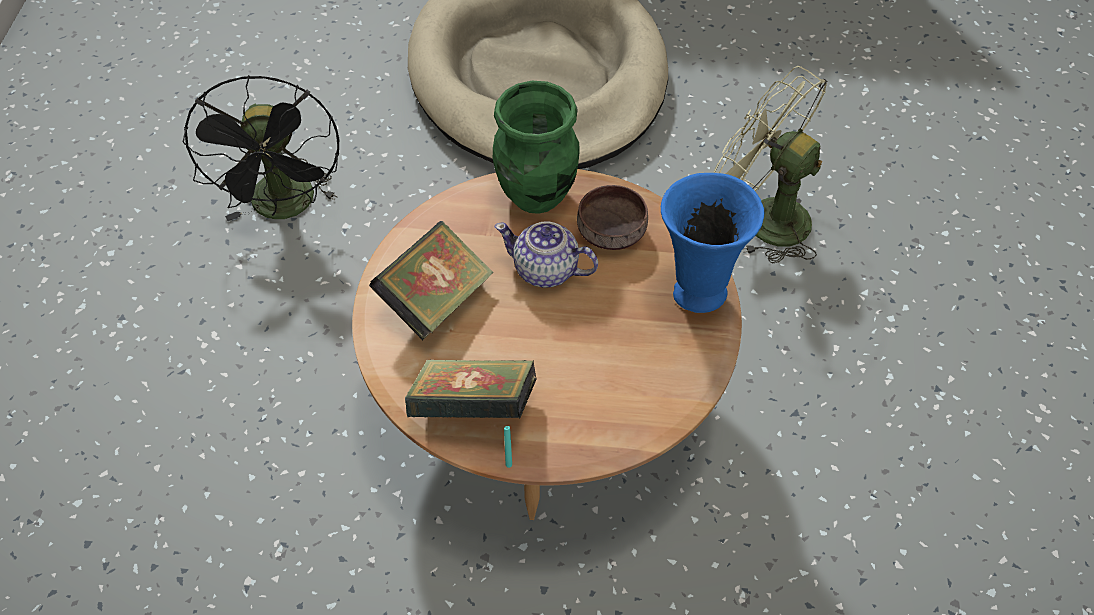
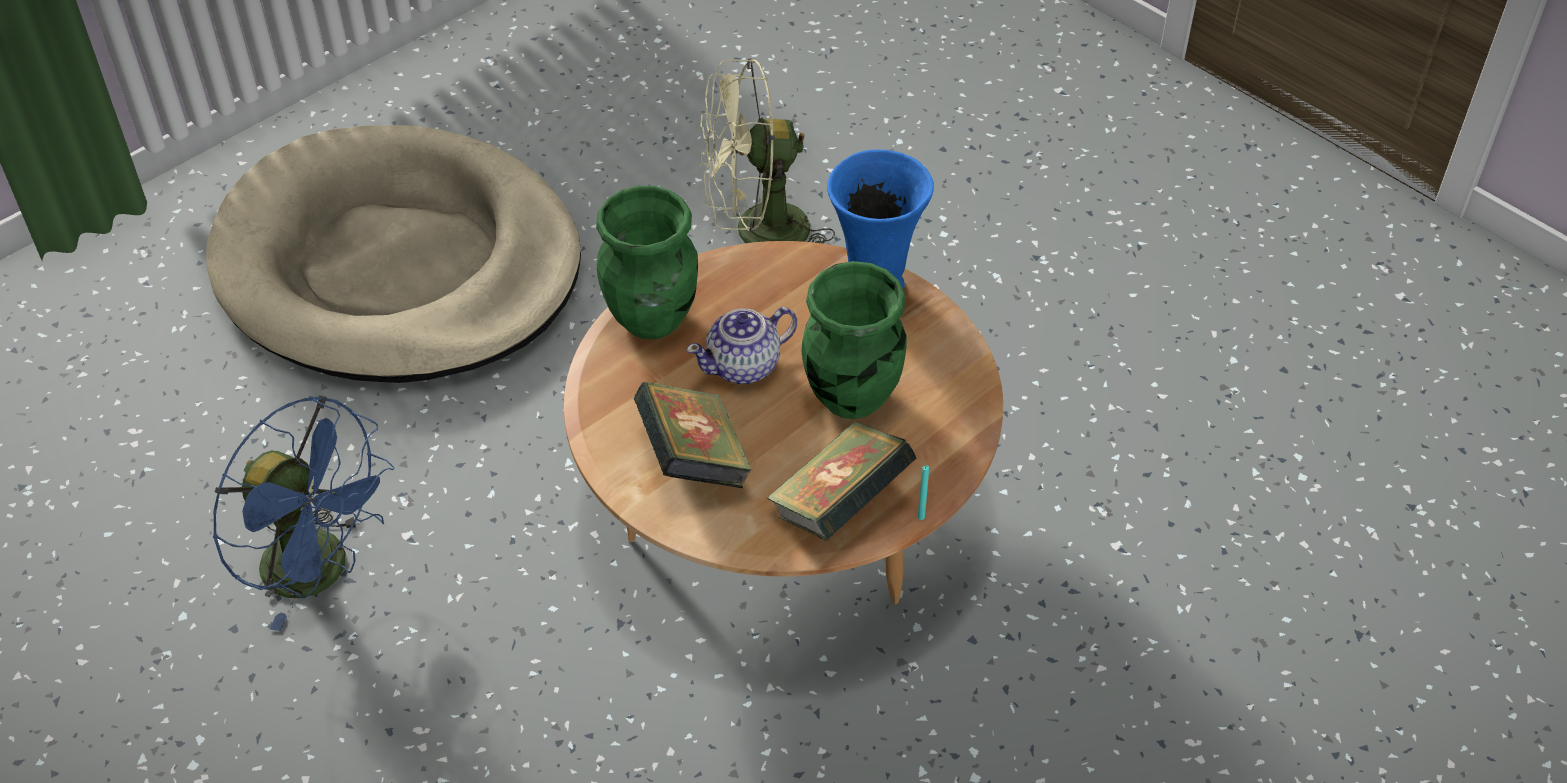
camera: 50 degrees left, 5 degrees down
black fan [182,75,339,221] -> blue fan [213,395,395,631]
brown bowl [577,185,648,250] -> none
none -> green vase [801,261,907,419]

